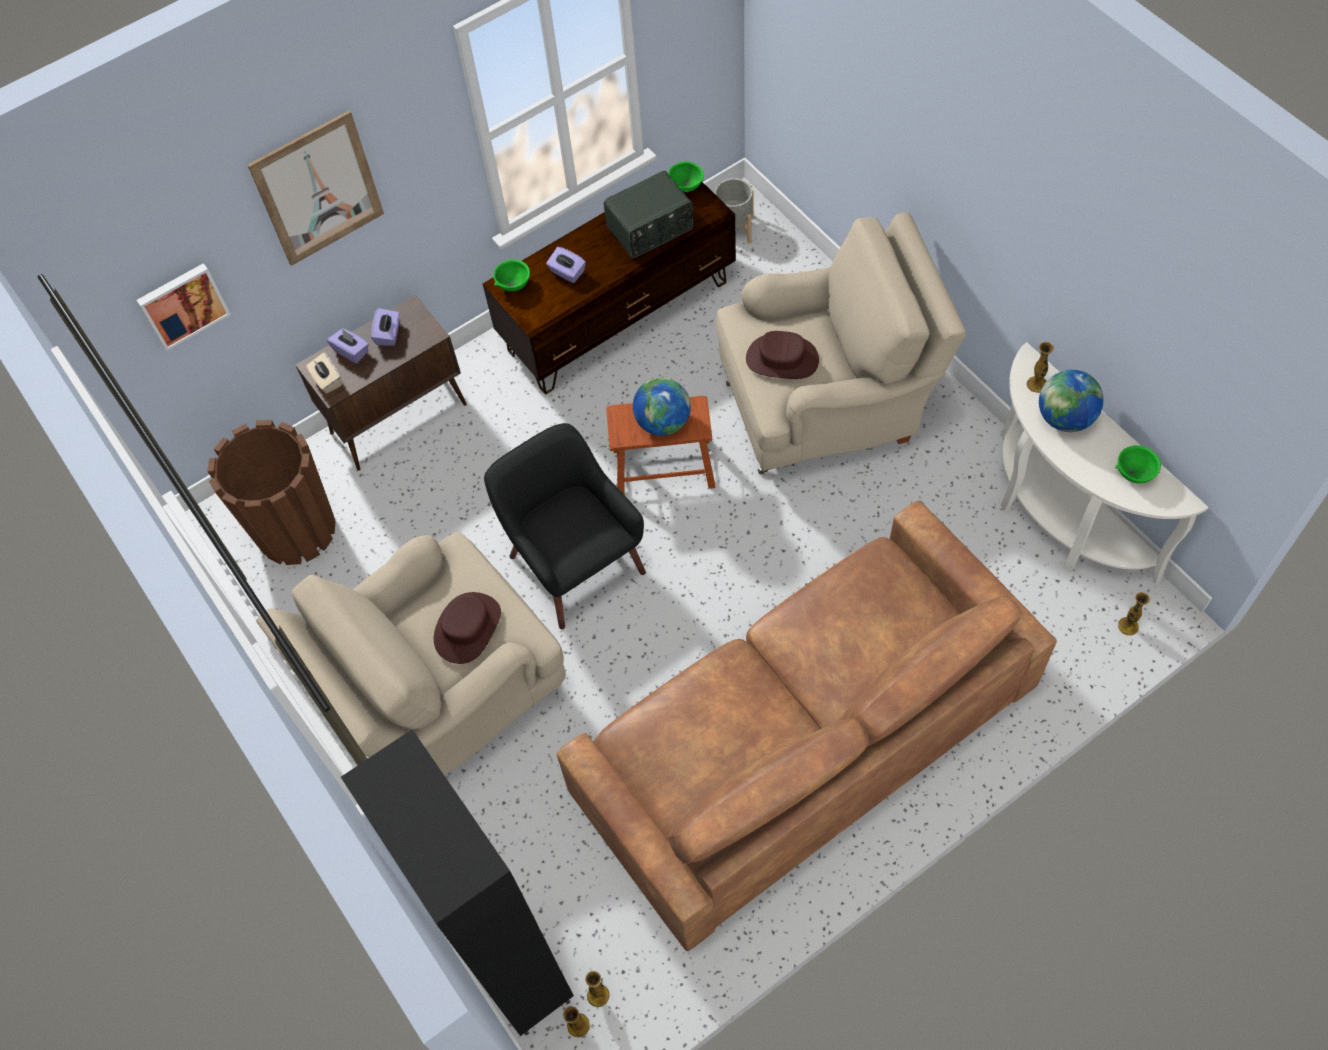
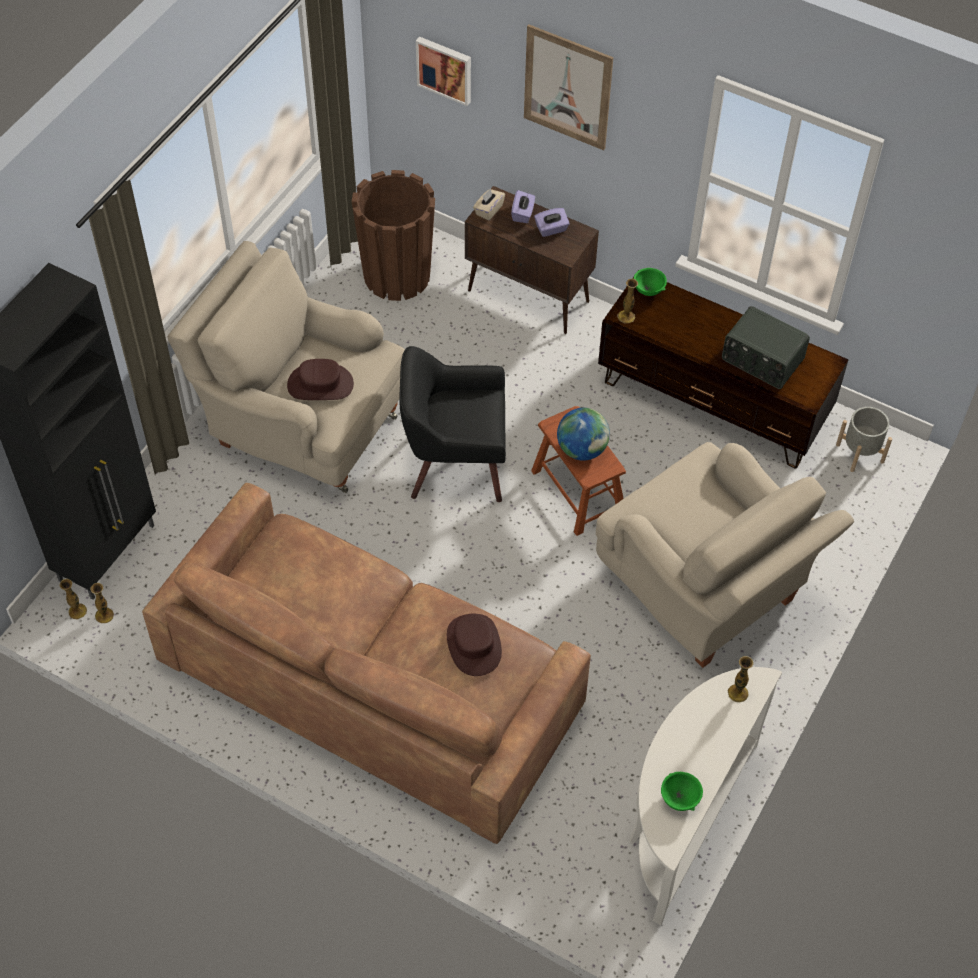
camera: 60 degrees right, 5 degrees down
black armchair [484,423,646,629] -> black armchair turned 120 degrees counterclockwise [399,346,506,502]
purple tissue box [546,247,586,283] -> none
green bowl [668,161,704,192] -> none
brown hat [746,331,819,379] -> brown hat moved to [447,613,502,676]
globe [1039,370,1103,432] -> none
vase [1118,592,1150,636] -> vase moved to [617,279,638,323]

